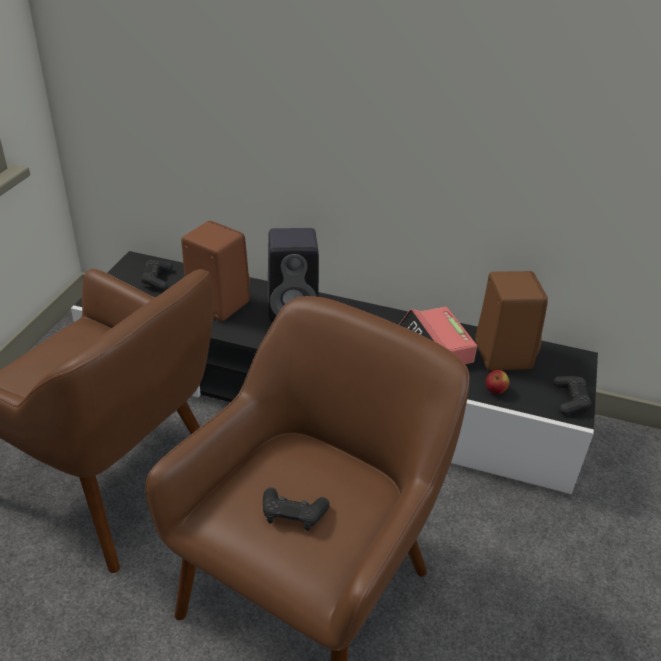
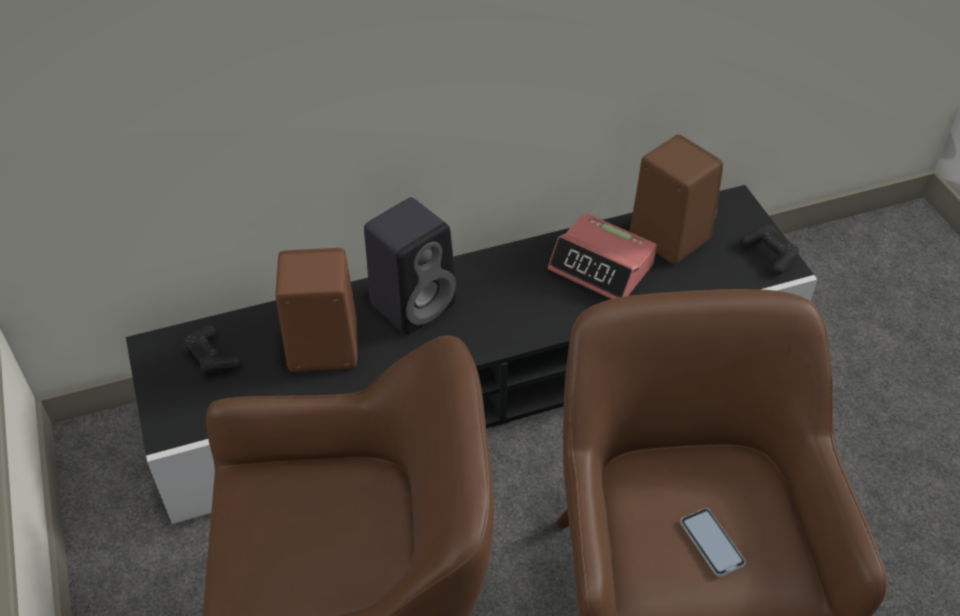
camera: 35 degrees left, 10 degrees up
black game controller [263,487,330,531] -> phone [680,508,745,577]
apple [486,370,509,394] -> none

